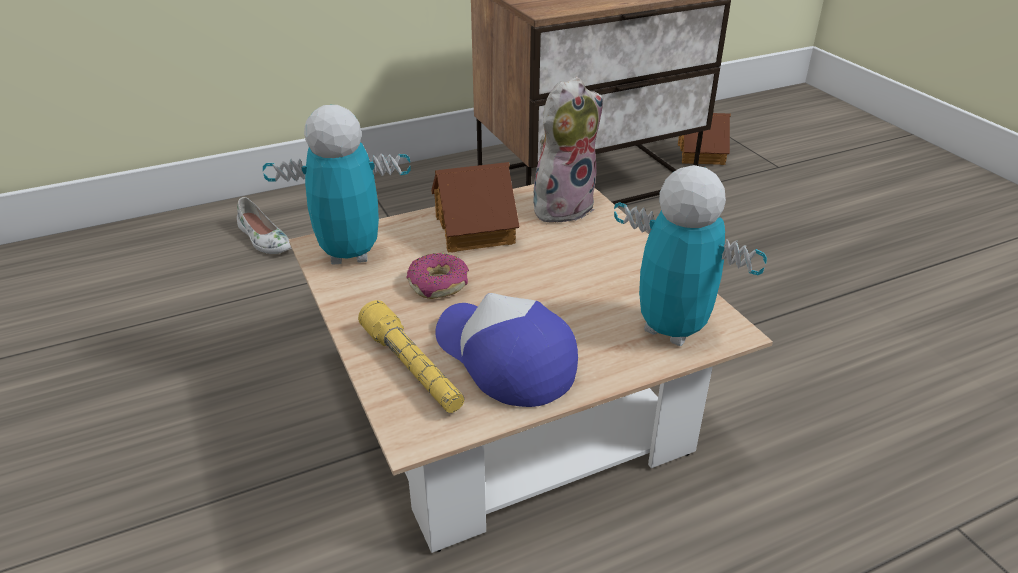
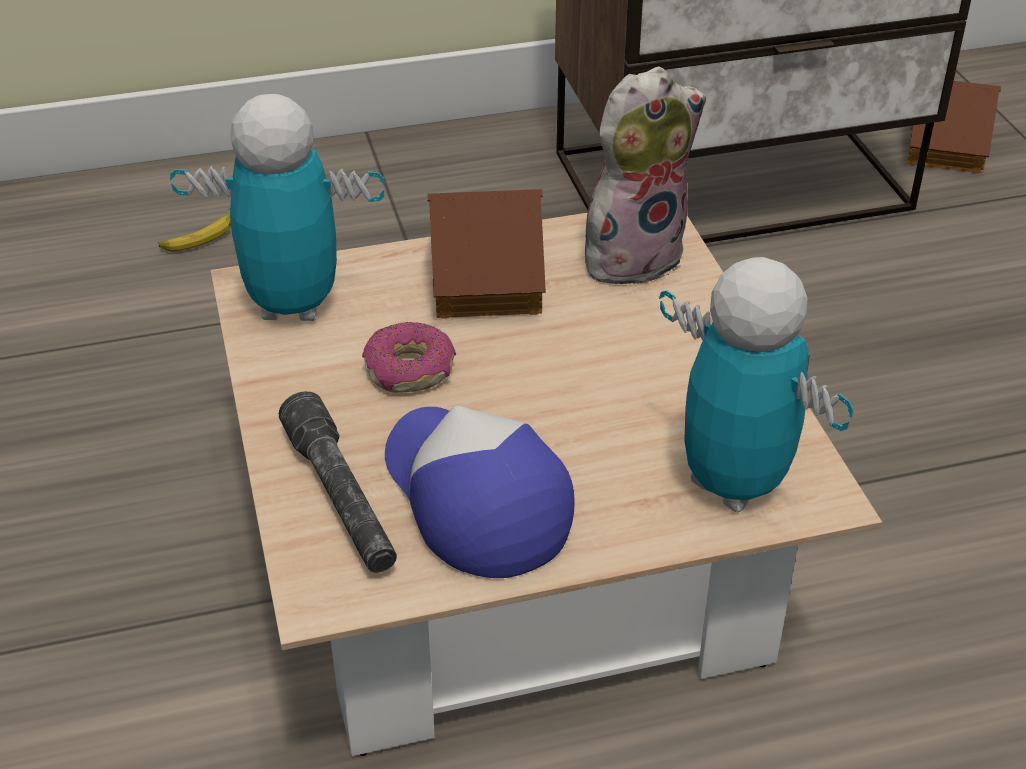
camera: 10 degrees right, 5 degrees up
white shoe [237,197,291,254] -> banana [159,209,231,252]
yellow flashlight [358,300,464,413] -> grey flashlight [279,391,397,573]

